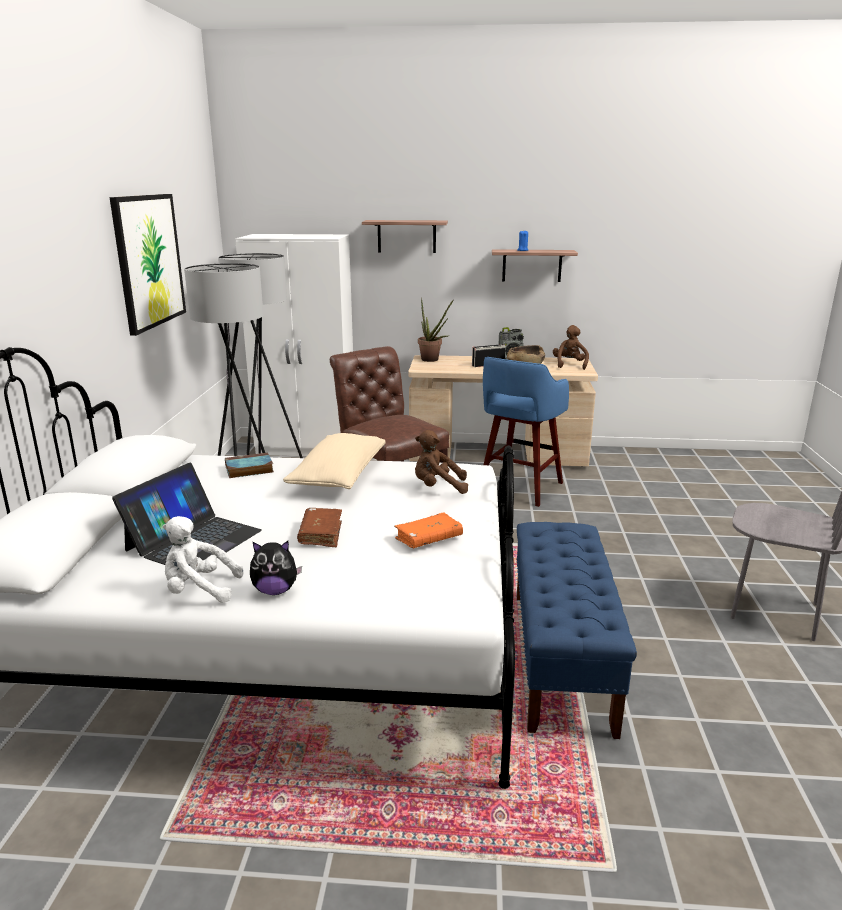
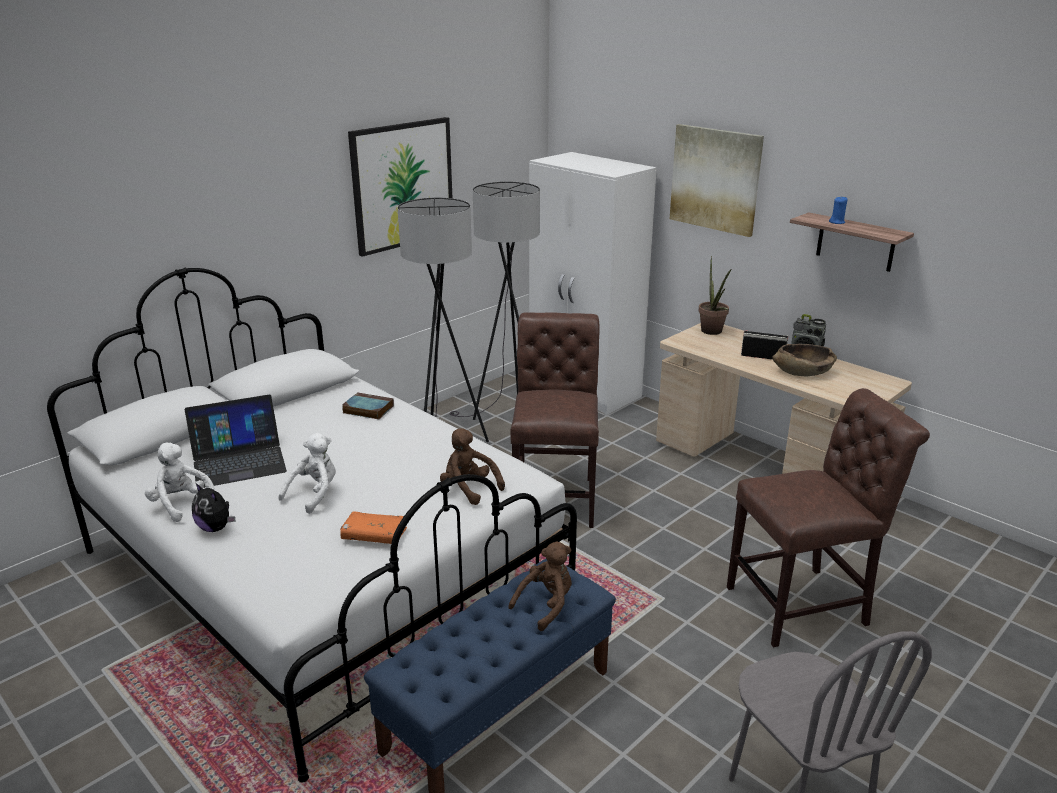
camera: 40 degrees right, 5 degrees up
beige pillow [283,433,386,489] -> none
brown book [297,508,342,547] -> white plush toy [278,433,336,514]
shelf [362,220,448,253] -> picture [670,124,764,237]
blue stool [483,357,569,507] -> none
brown plush toy [553,325,589,370] -> brown plush toy moved to [508,542,572,631]
none -> brown chair [727,388,930,647]

